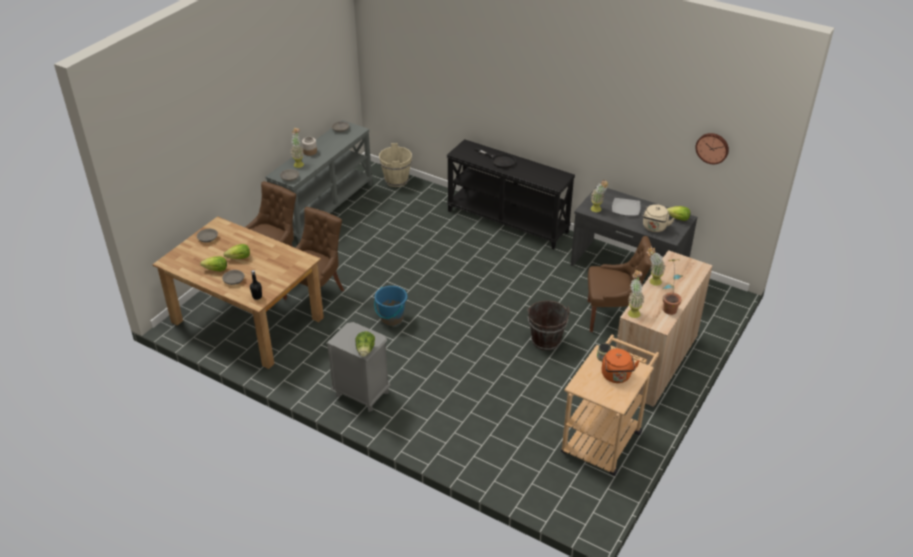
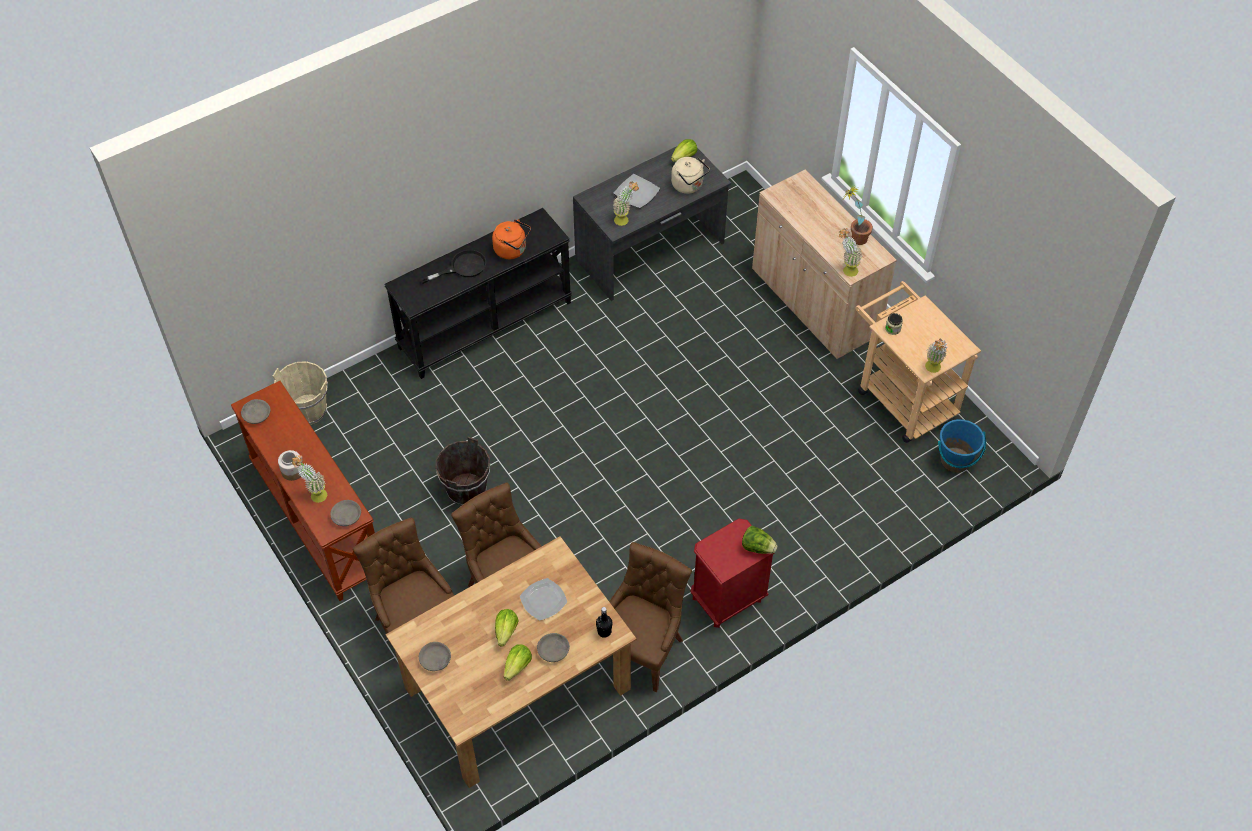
camera: 65 degrees left, 15 degrees up
grey console table [266,120,373,243] -> brown console table [231,381,375,601]
grey nightstand [326,322,390,412] -> red nightstand [690,519,775,628]
blue bucket [374,286,407,326] -> blue bucket moved to [938,419,986,472]
brown bucket [527,300,570,351] -> brown bucket moved to [435,437,490,506]
brown chair [588,236,652,332] -> brown chair moved to [609,542,692,692]
orange kettle [601,349,640,383] -> orange kettle moved to [492,219,531,259]
potted plant [646,247,665,286] -> potted plant moved to [925,339,948,373]
wall clock [695,133,729,164] -> none
none -> plate [520,578,567,621]

